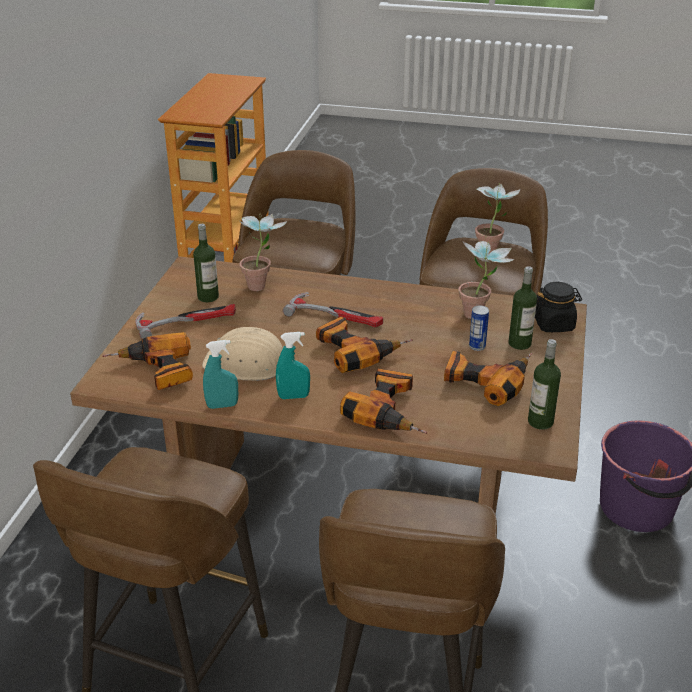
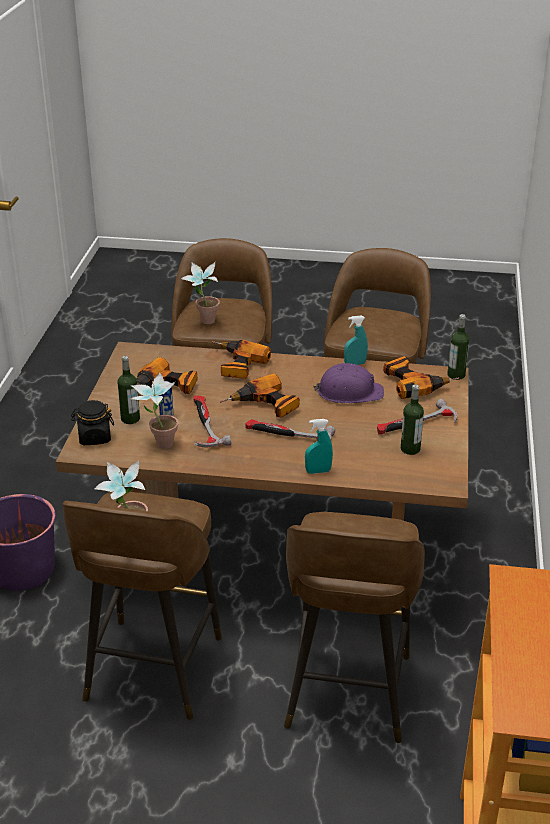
camera: 175 degrees right, 0 degrees up
beige hard hat [202,327,283,381] -> purple hard hat [314,363,384,403]
potted plant [239,214,287,291] -> potted plant moved to [181,262,220,324]
turquoise spray bottle [276,332,310,399] -> turquoise spray bottle moved to [305,419,333,474]
bottle [528,339,561,430] -> bottle moved to [447,314,469,380]
none -> hammer [194,395,231,447]

